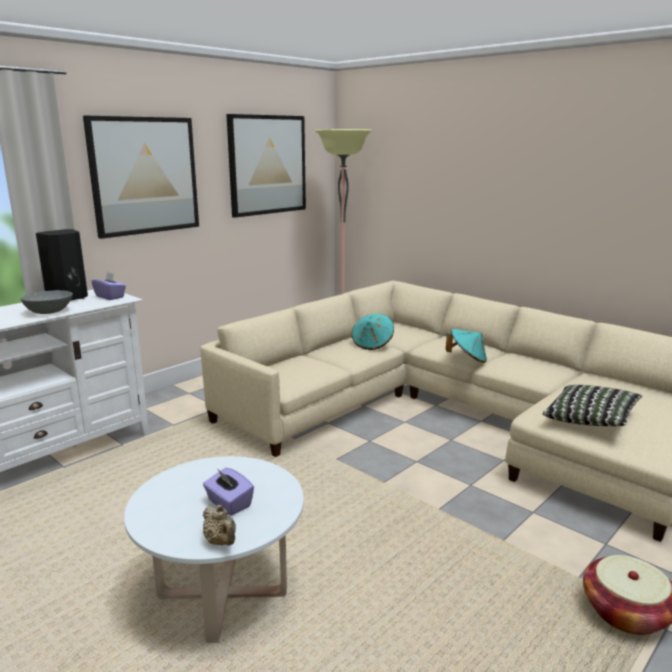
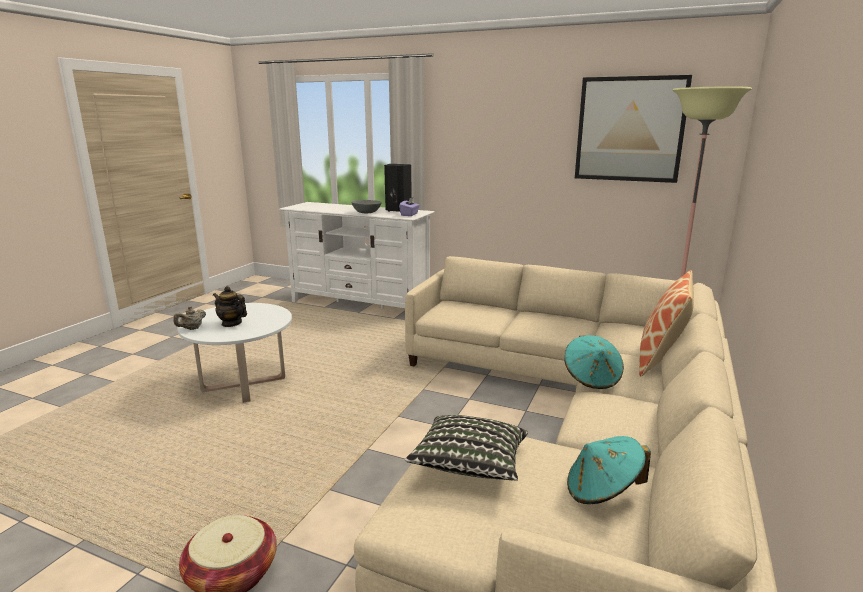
camera: 70 degrees right, 0 degrees up
picture [83,116,199,239] -> none
purple tissue box [203,468,254,516] -> teapot [213,286,247,327]
turquoise hat [352,314,394,350] -> turquoise hat moved to [567,436,651,504]
none -> pillow [639,270,694,376]

